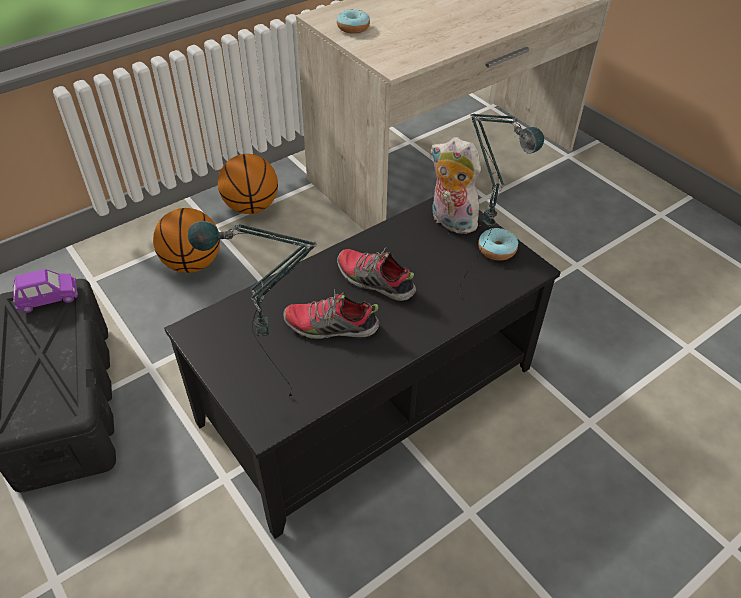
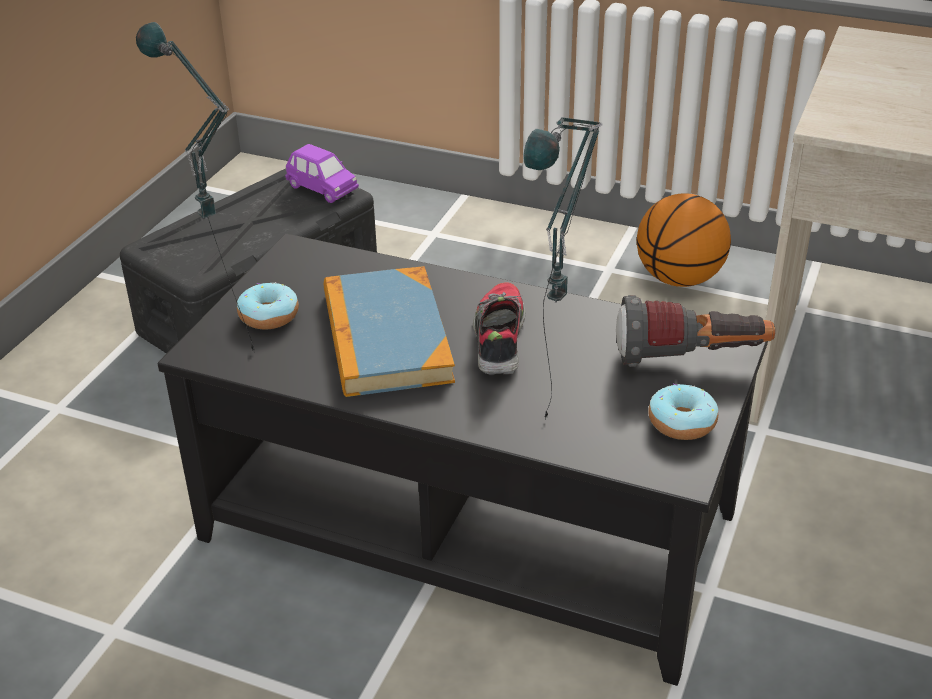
camera: 60 degrees right, 10 degrees down
basketball [153,208,220,273] -> none
shoe [283,289,379,339] -> book [324,266,455,397]
donut [337,9,370,34] -> donut moved to [237,282,299,330]
plush toy [431,137,481,234] -> flashlight [616,295,775,367]

